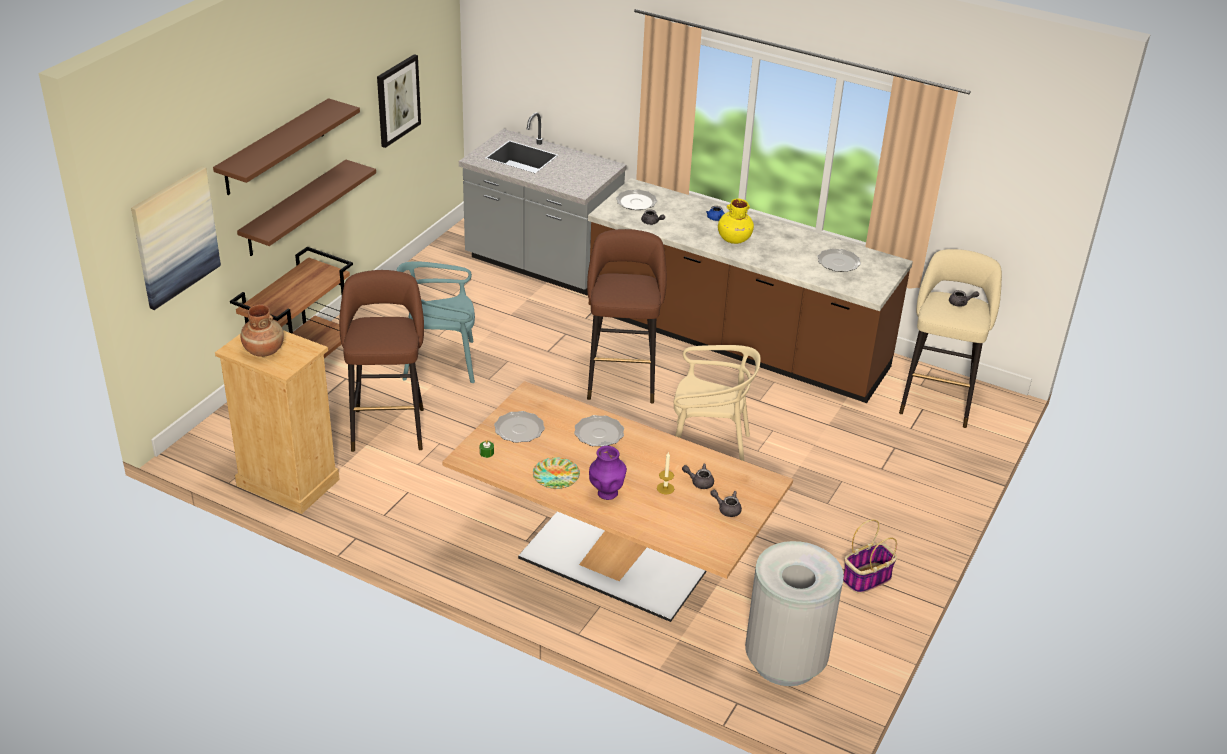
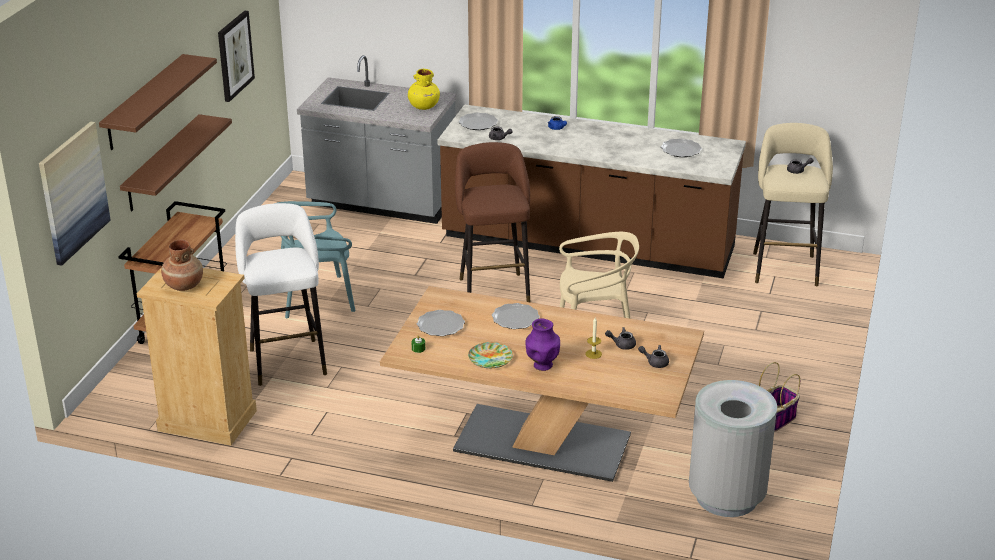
camera: 10 degrees left, 5 degrees down
brown stool [339,270,424,452] -> white stool [235,203,327,386]
yellow vase [718,199,754,244] -> yellow vase moved to [408,69,440,110]

